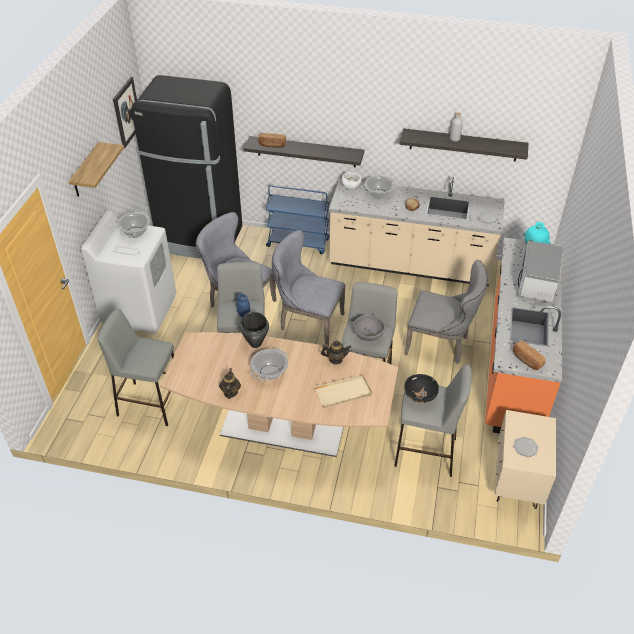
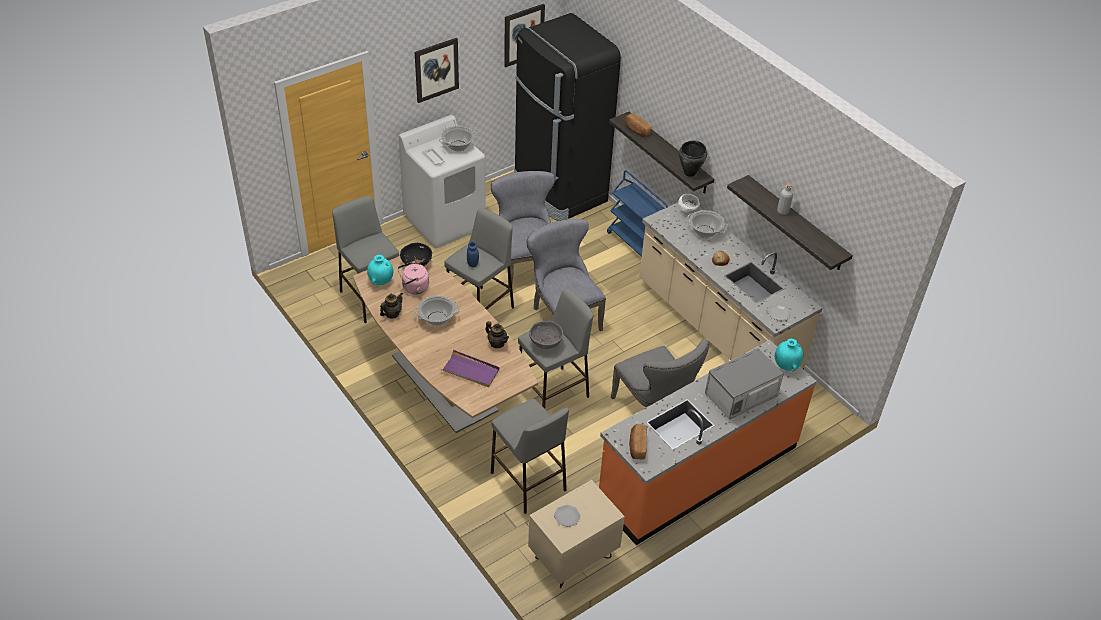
camera: 40 degrees right, 0 degrees up
shelf [68,142,124,197] -> picture [415,38,459,103]
black cooking pot [240,312,269,348] -> black cooking pot moved to [679,140,707,177]
beige tray [315,375,372,408] -> purple tray [442,350,500,387]
black bowl [404,374,439,403] -> black bowl moved to [400,243,432,266]
none -> turquoise vase [367,255,393,285]
none -> pink kettle [398,262,429,294]

